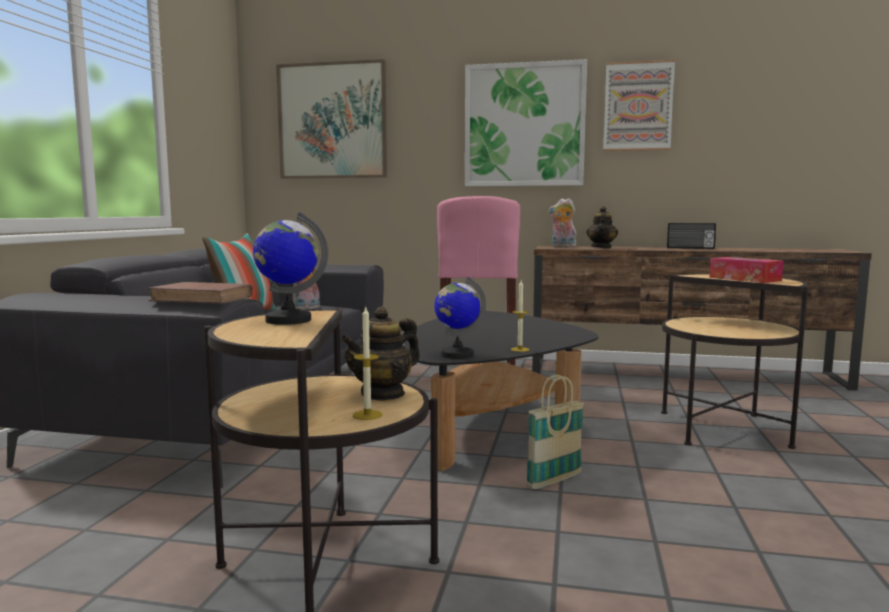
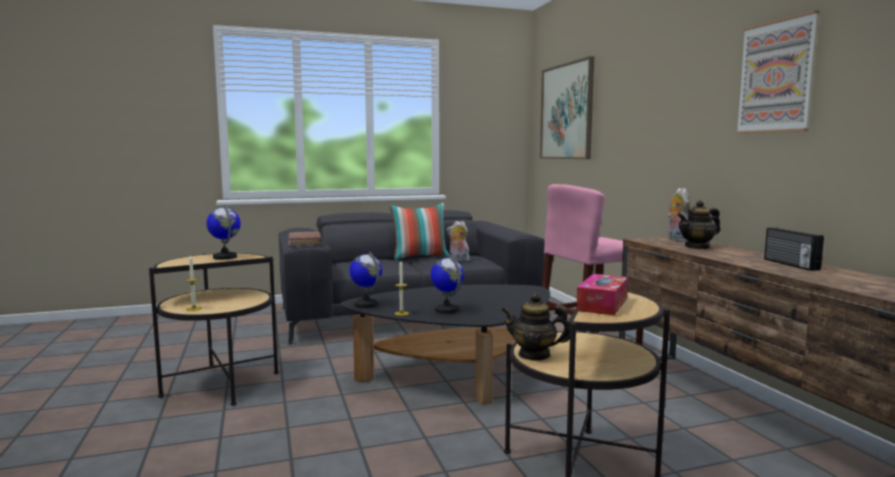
camera: 60 degrees right, 0 degrees up
teapot [341,306,420,401] -> teapot moved to [501,293,570,361]
picture [465,59,587,186] -> none
basket [526,375,584,489] -> none
none -> globe [430,255,464,314]

